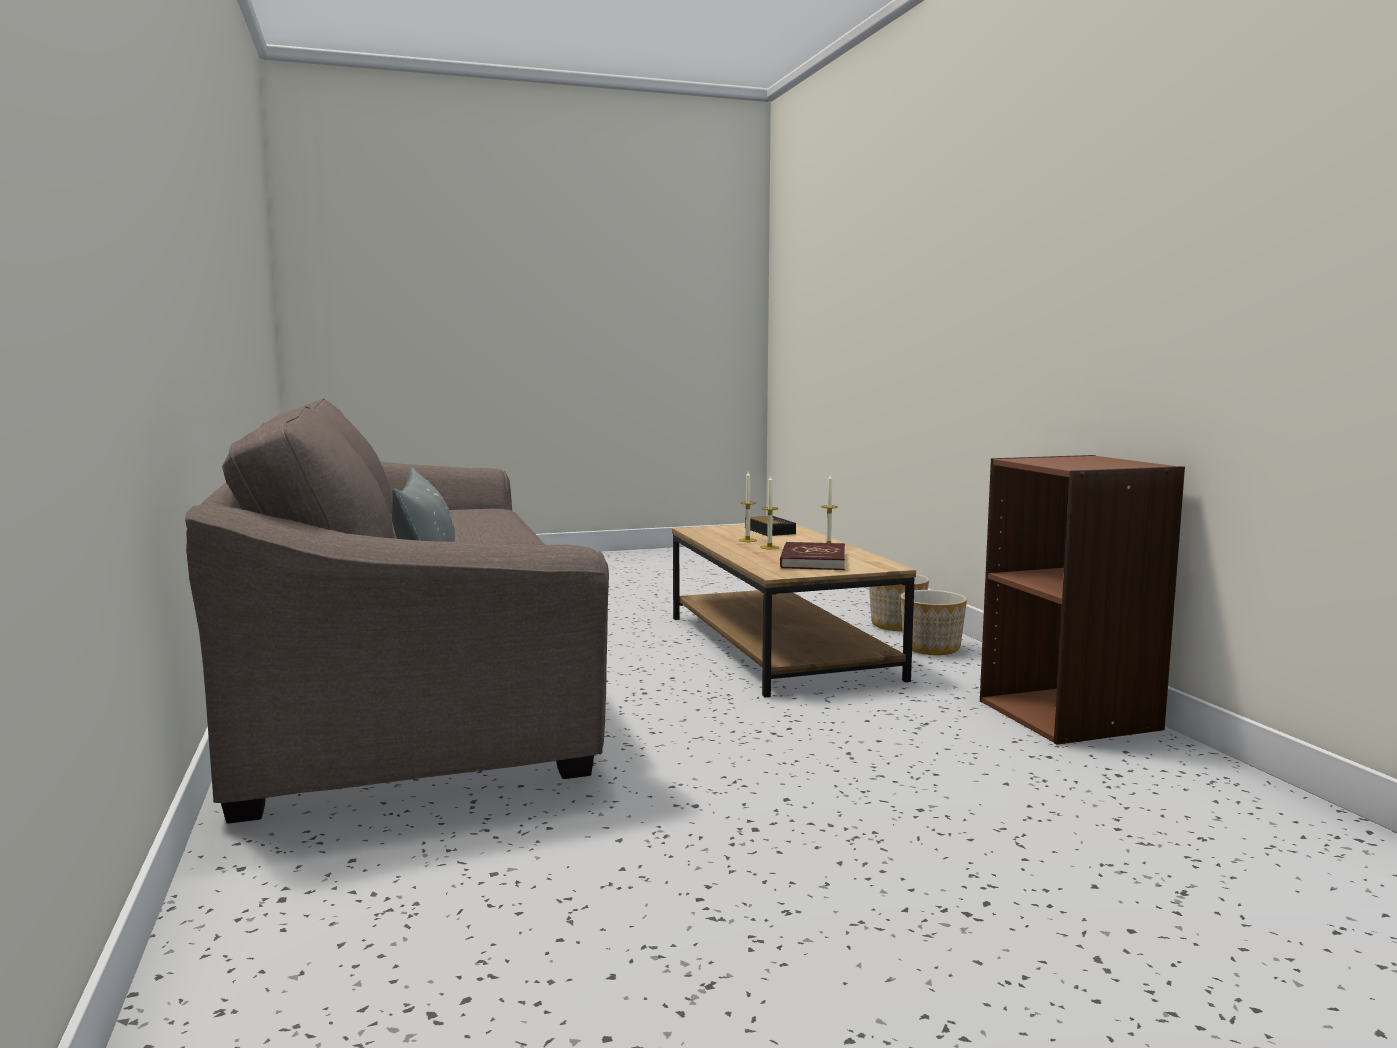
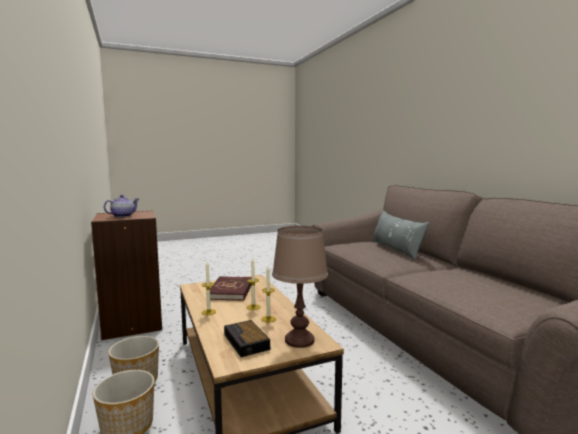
camera: 175 degrees right, 0 degrees up
none -> teapot [104,195,139,217]
none -> brown table lamp [272,226,328,348]

